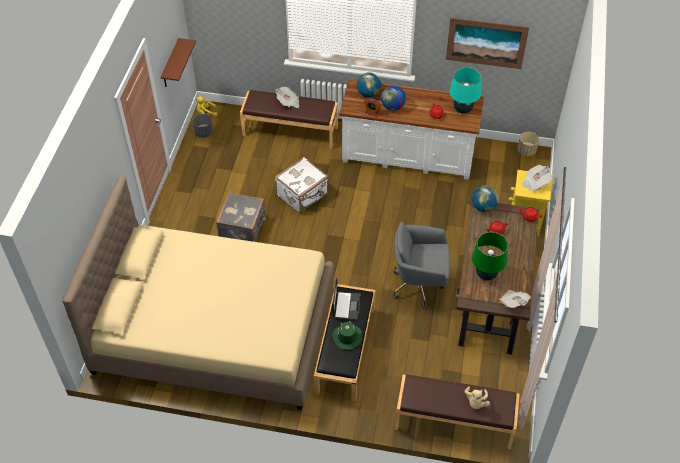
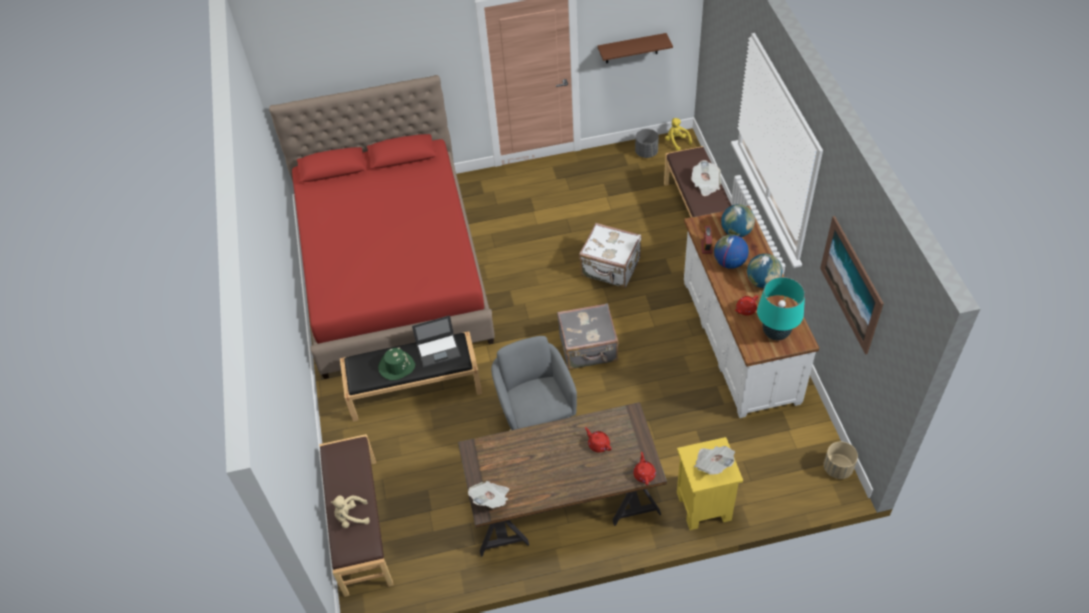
camera: 70 degrees right, 0 degrees up
beige bed [62,176,334,410] -> red bed [269,75,495,379]
grey suitcase [216,192,266,242] -> grey suitcase moved to [557,303,618,370]
globe [472,186,499,212] -> globe moved to [747,254,783,288]
green table lamp [472,232,508,281] -> none

